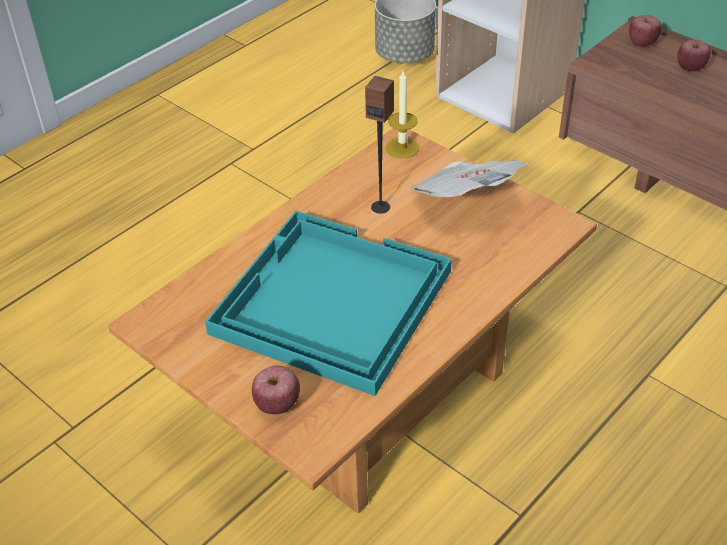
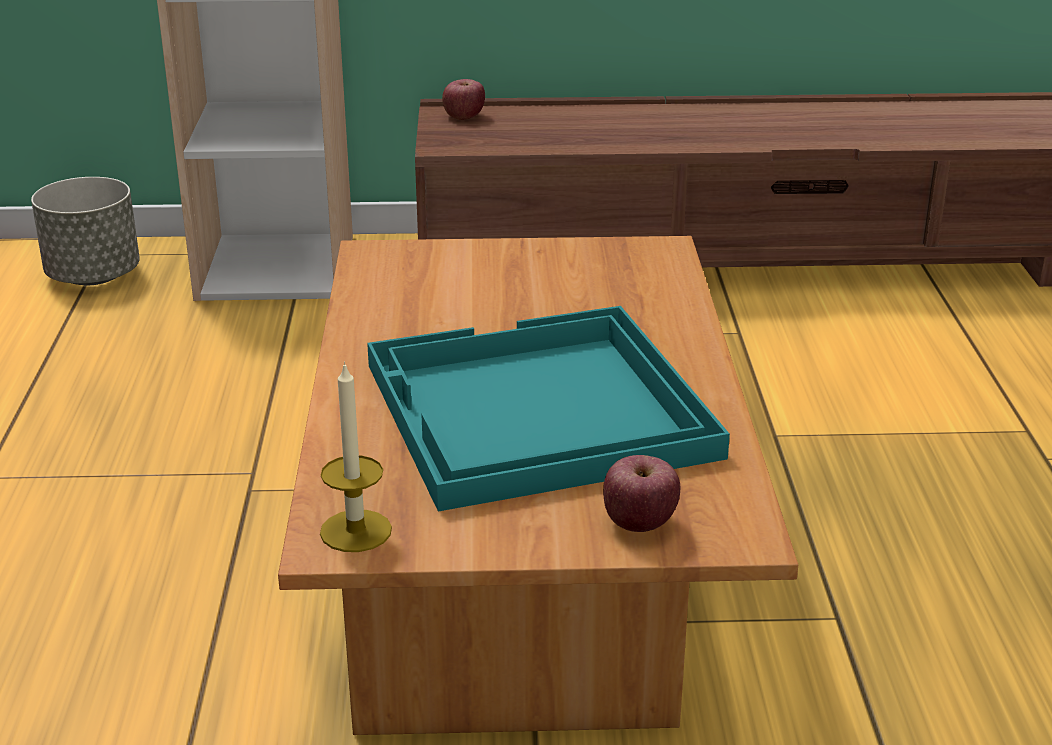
camera: 45 degrees left, 15 degrees down
speaker [365,76,394,214] -> none
candle [386,71,419,159] -> candle moved to [320,361,392,552]
newspaper [410,160,529,197] -> none
apple [677,39,711,71] -> none

